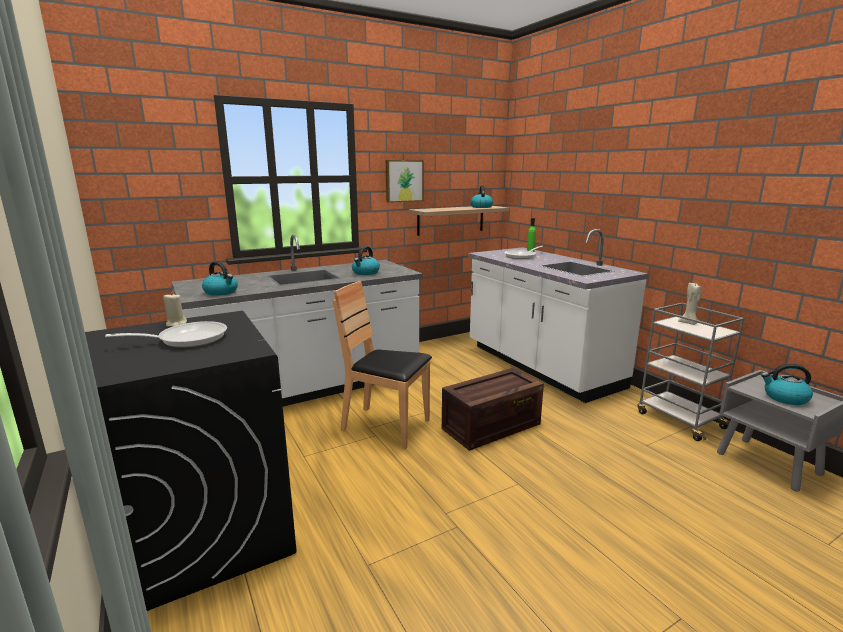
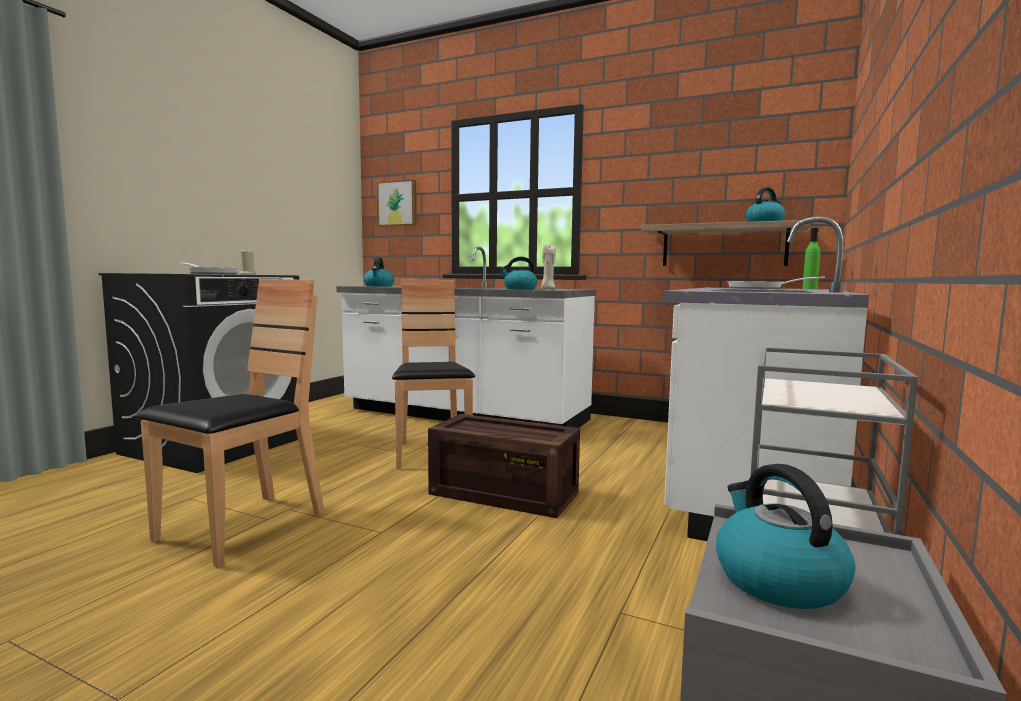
camera: 55 degrees right, 10 degrees down
picture [386,160,424,203] -> picture moved to [377,179,417,227]
beige candle [678,283,702,325] -> beige candle moved to [541,245,556,290]
none -> brown chair [136,279,325,568]

